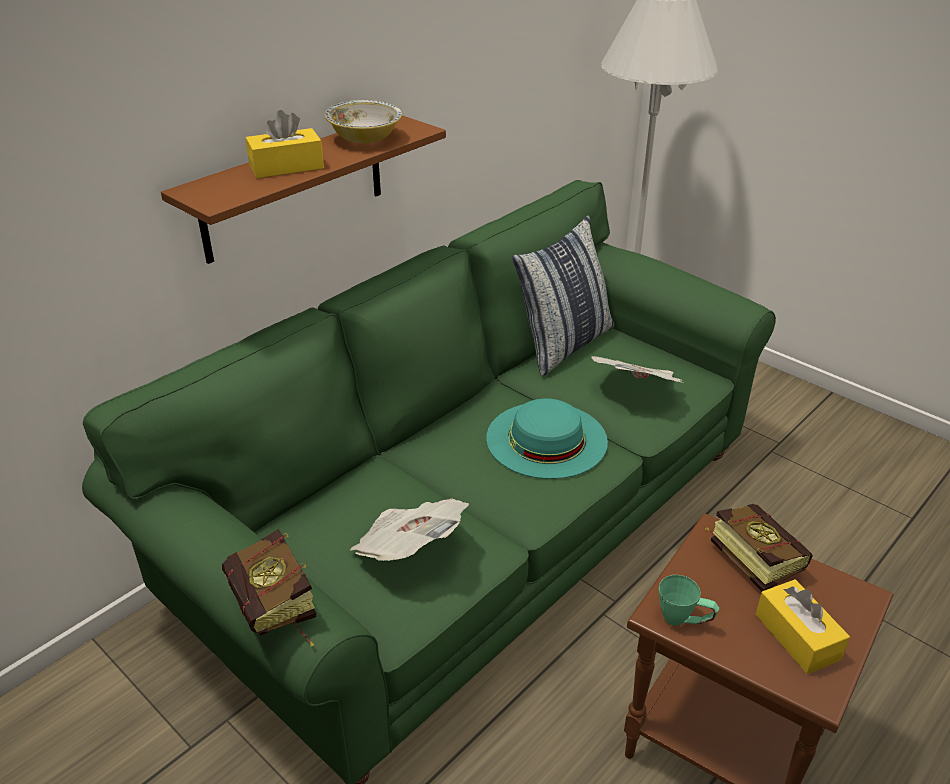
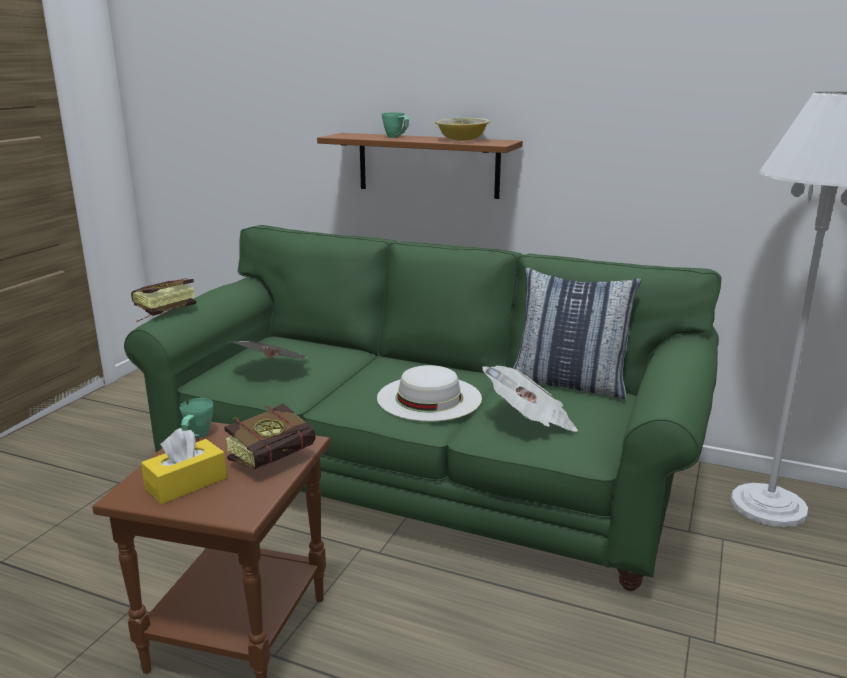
camera: 70 degrees right, 15 degrees down
yellow tissue box [245,110,324,178] -> green mug [382,112,409,138]
turquoise hat [486,399,608,479] -> white hat [377,365,482,421]

